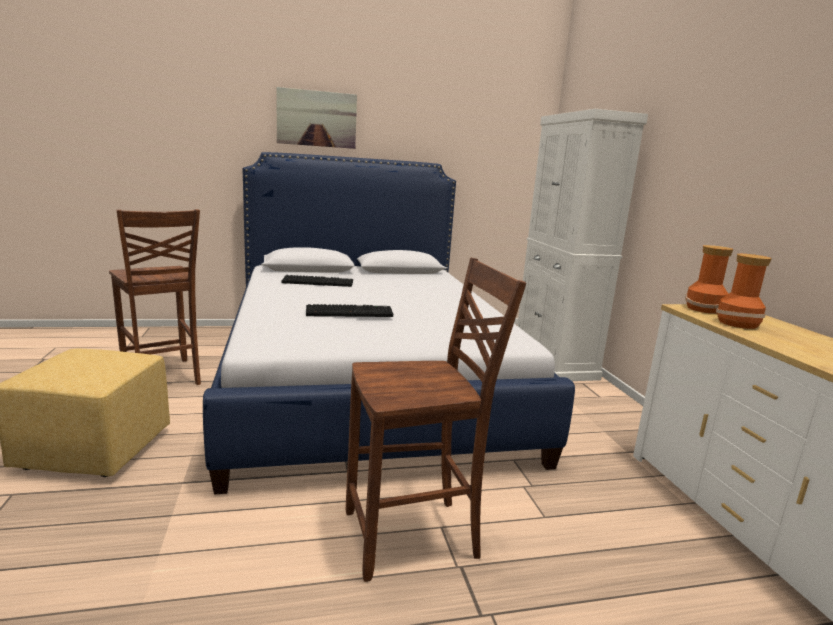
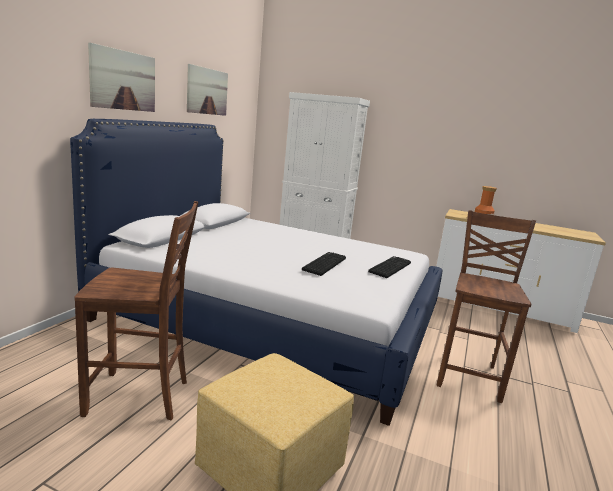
camera: 55 degrees left, 0 degrees up
keyboard [282,275,353,287] -> keyboard moved to [368,256,411,278]
vase [685,245,734,314] -> none
none -> picture [187,64,228,116]

